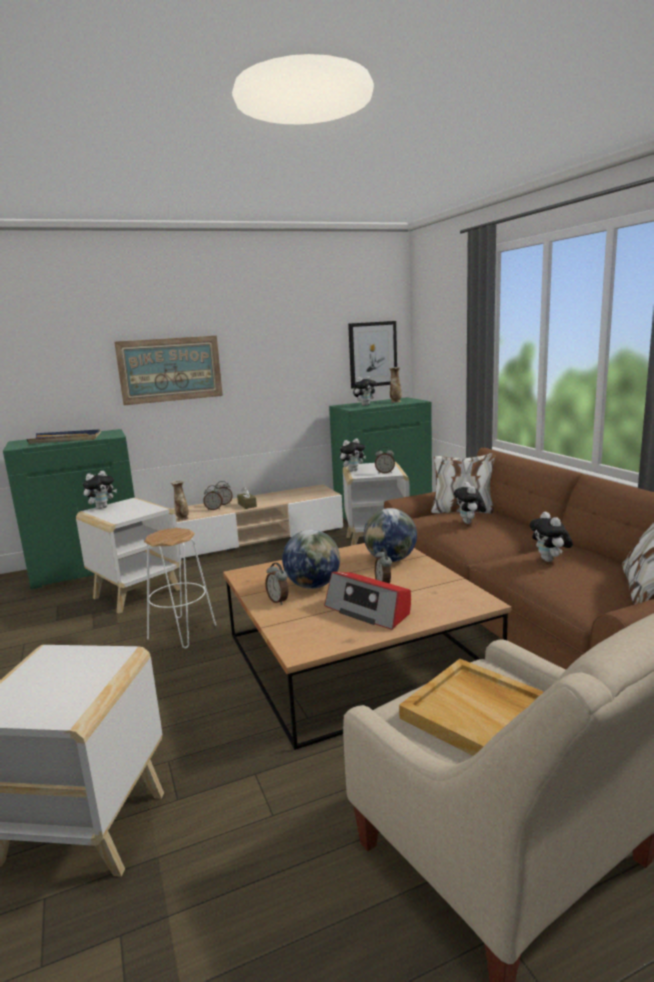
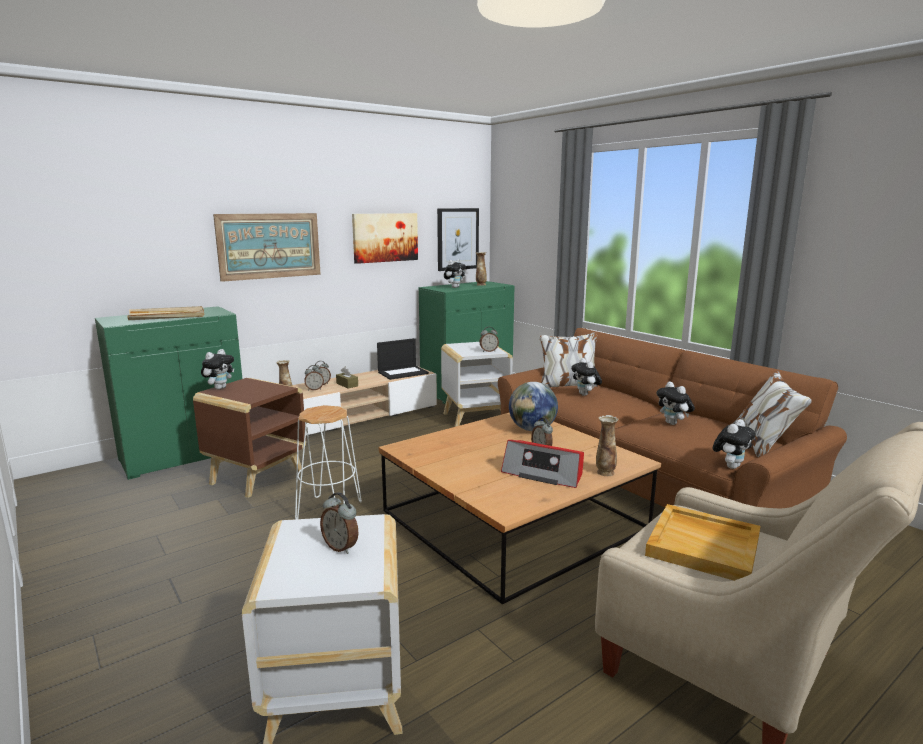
camera: 15 degrees left, 0 degrees up
blue tray [27,429,101,444] -> beige tray [127,306,204,320]
white side table [76,498,181,614] -> brown side table [193,378,306,498]
alarm clock [265,563,289,605] -> alarm clock moved to [320,492,359,554]
globe [282,530,340,589] -> none
plush toy [340,438,366,472] -> plush toy moved to [713,419,756,469]
none -> picture [352,213,418,264]
none -> laptop [377,338,429,380]
none -> vase [596,415,619,476]

